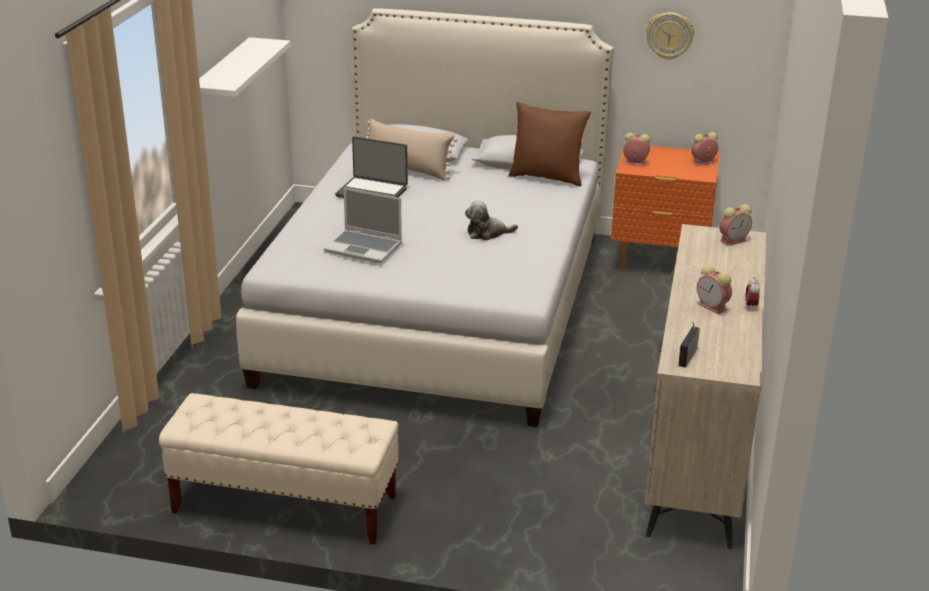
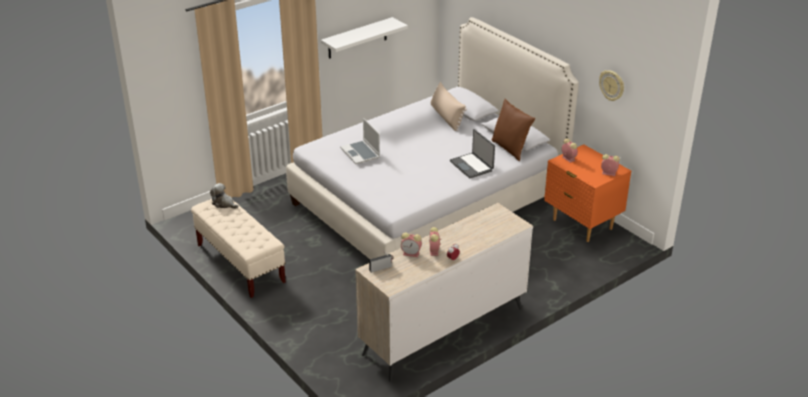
camera: 40 degrees right, 5 degrees up
laptop [335,136,408,198] -> laptop moved to [450,129,495,178]
plush toy [465,200,518,240] -> plush toy moved to [210,183,238,209]
alarm clock [719,204,752,246] -> alarm clock moved to [401,233,422,257]

